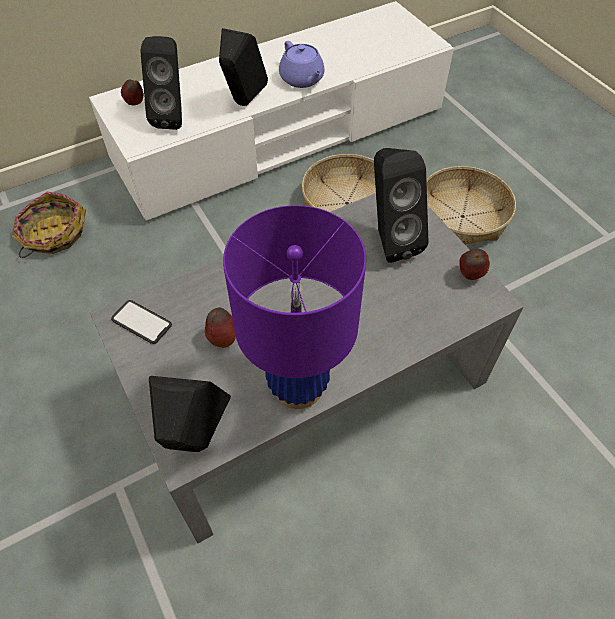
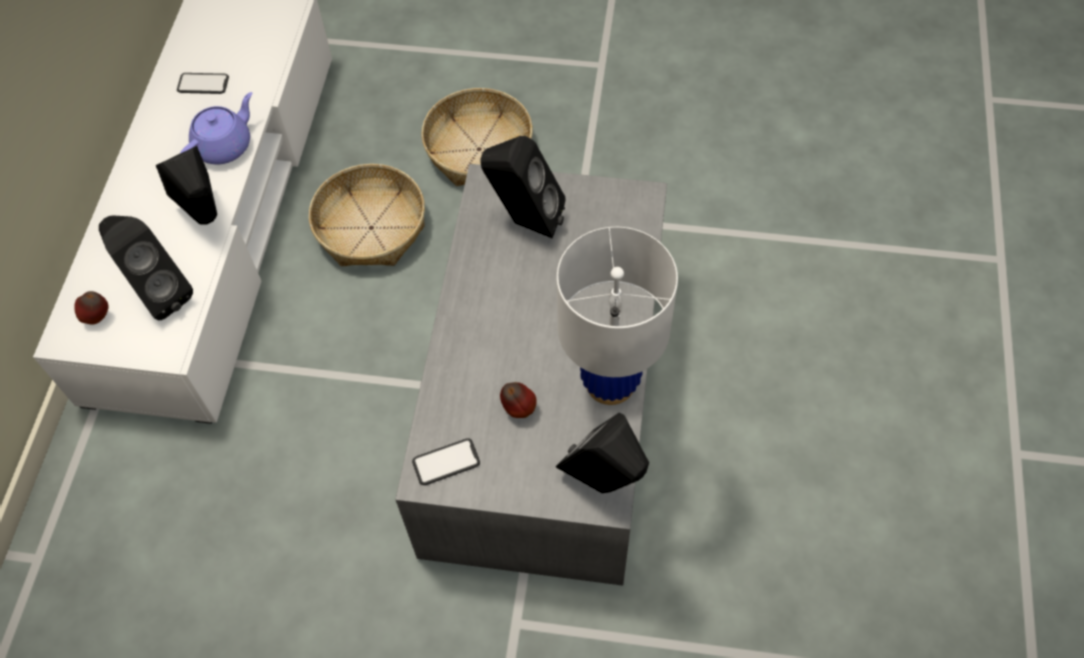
camera: 50 degrees left, 5 degrees up
basket [12,192,86,258] -> none
purple table lamp [223,205,366,409] -> white table lamp [557,227,678,405]
purple teapot [279,41,325,88] -> purple teapot turned 60 degrees counterclockwise [180,92,252,165]
apple [459,249,490,280] -> none
none -> phone [177,73,229,94]

